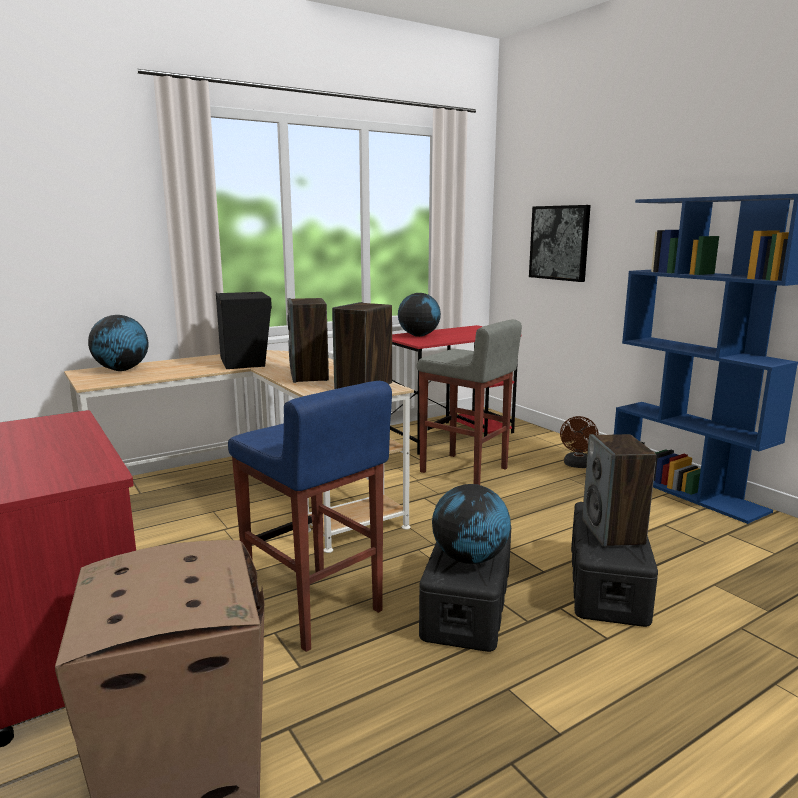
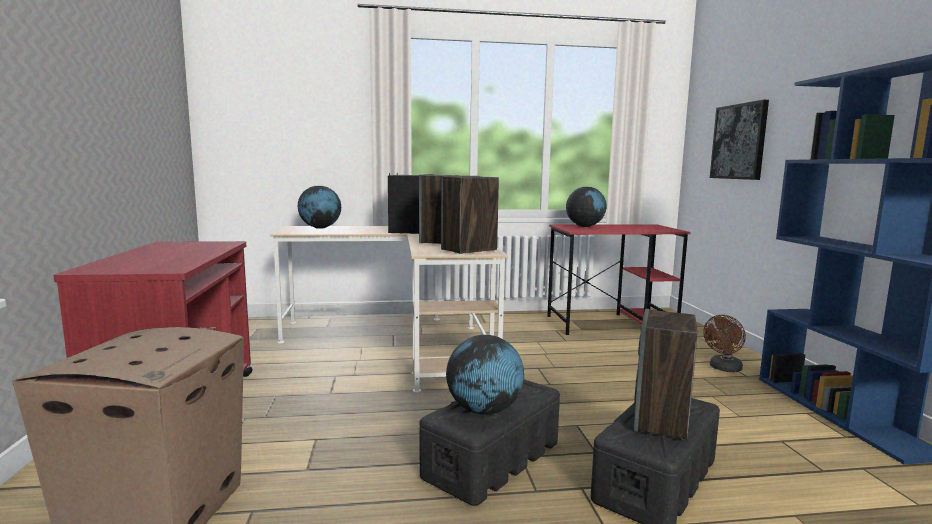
camera: 25 degrees right, 5 degrees down
blue stool [228,381,392,652] -> none
grey stool [417,319,522,485] -> none

